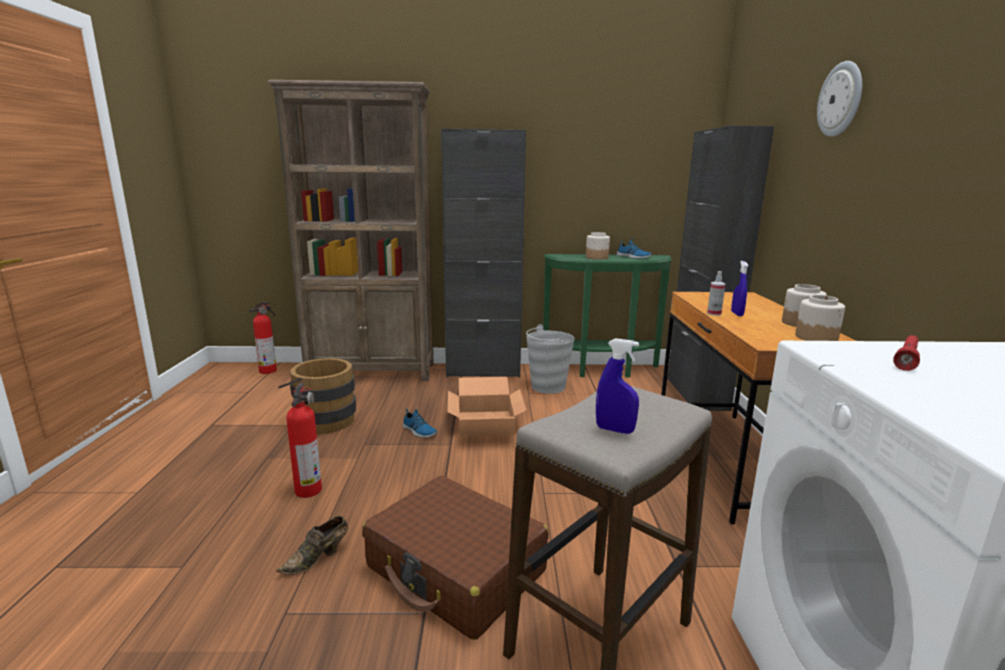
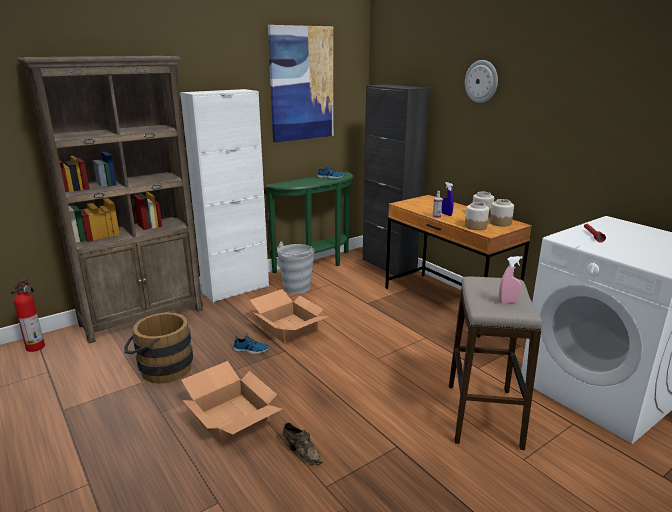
camera: 35 degrees left, 5 degrees up
brown shoe [276,516,348,575] -> brown shoe turned 60 degrees counterclockwise [283,422,323,465]
fire extinguisher [286,383,322,498] -> cardboard box [181,361,282,445]
brown suitcase [362,476,549,640] -> none
black cabinet [441,129,526,378] -> white cabinet [180,89,269,303]
jar [586,232,610,260] -> jar moved to [465,202,489,230]
blue spray bottle [596,338,639,434] -> pink spray bottle [499,256,523,303]
none -> picture [268,25,333,142]

